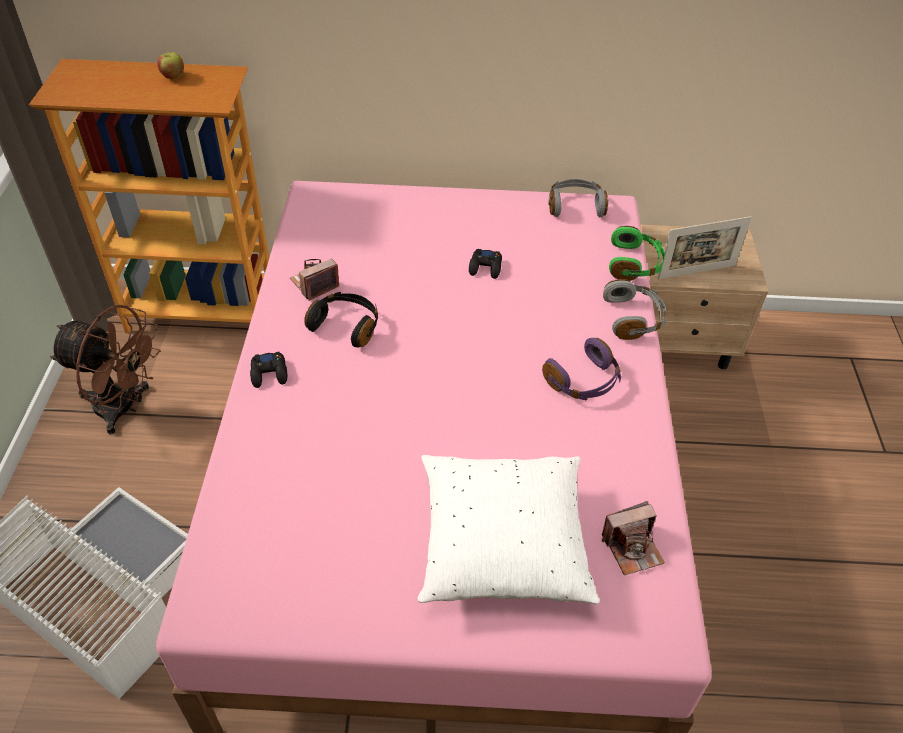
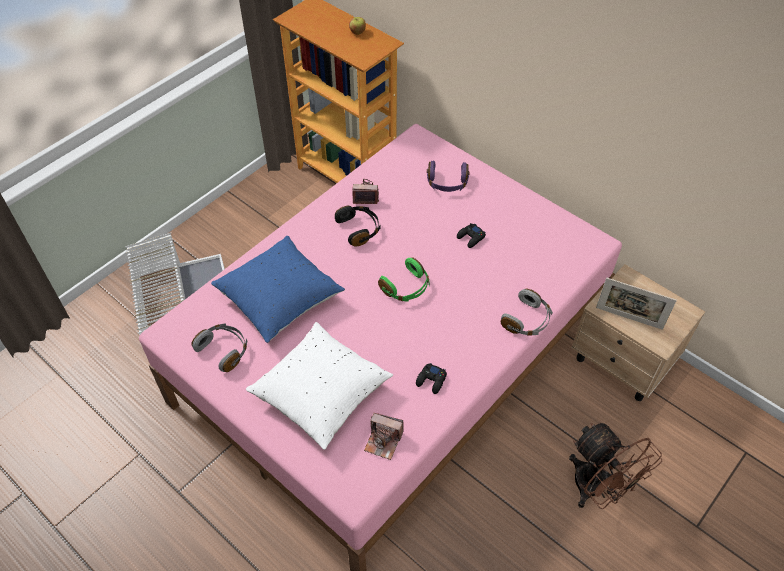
camera: 40 degrees right, 5 degrees up
brown fan [50,305,161,434] -> brown fan moved to [569,423,662,509]
black game controller [250,352,287,388] -> black game controller moved to [416,363,447,394]
purple headphones [542,338,621,400] -> purple headphones moved to [427,160,470,192]
grey headphones [548,179,608,218] -> grey headphones moved to [192,324,247,372]
green headphones [609,226,665,281] -> green headphones moved to [378,257,430,302]
none -> blue pillow [211,236,345,343]

